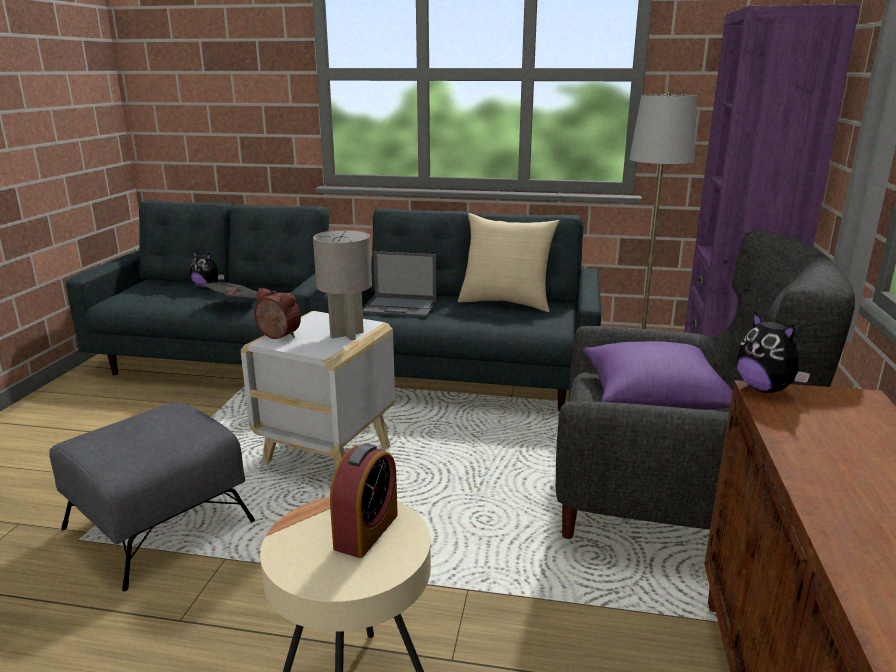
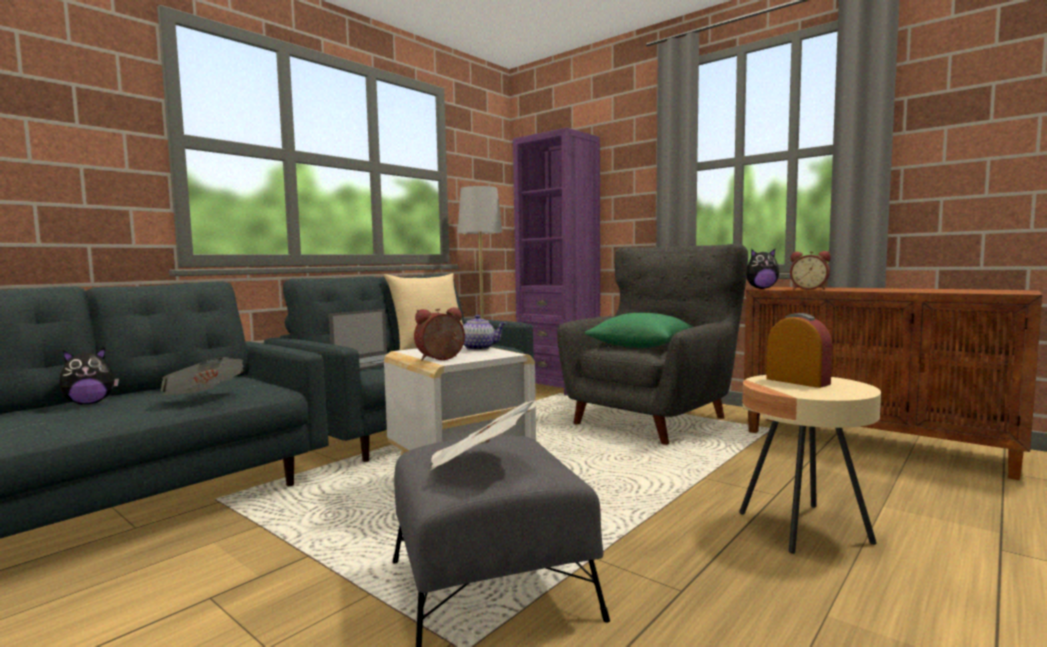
camera: 60 degrees left, 15 degrees down
grey table lamp [313,230,372,341] -> teapot [463,315,507,350]
purple pillow [583,341,732,409] -> green pillow [584,313,693,348]
none -> newspaper [430,400,537,470]
none -> alarm clock [790,251,831,290]

